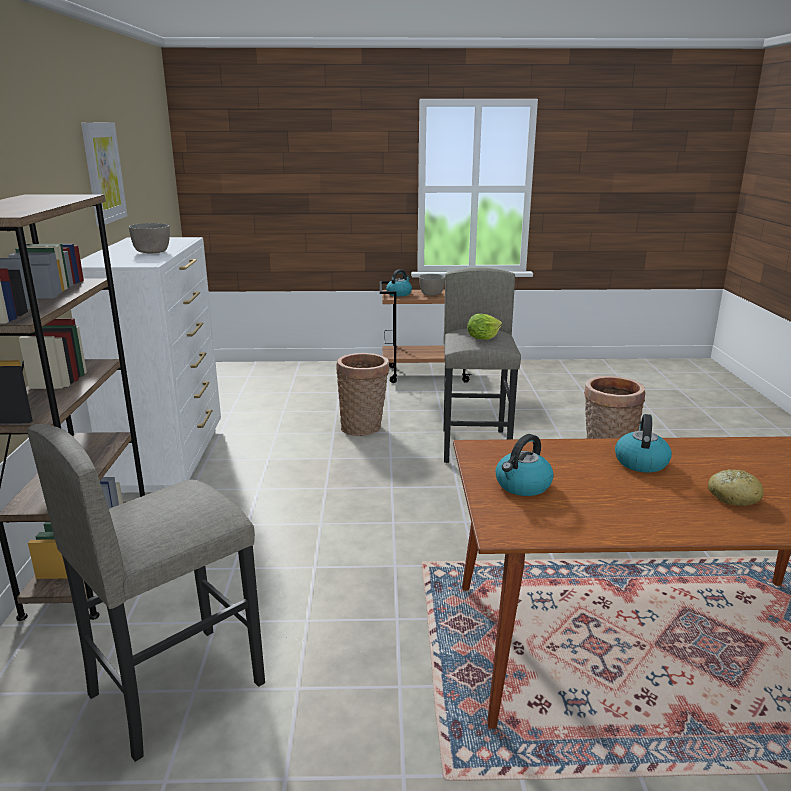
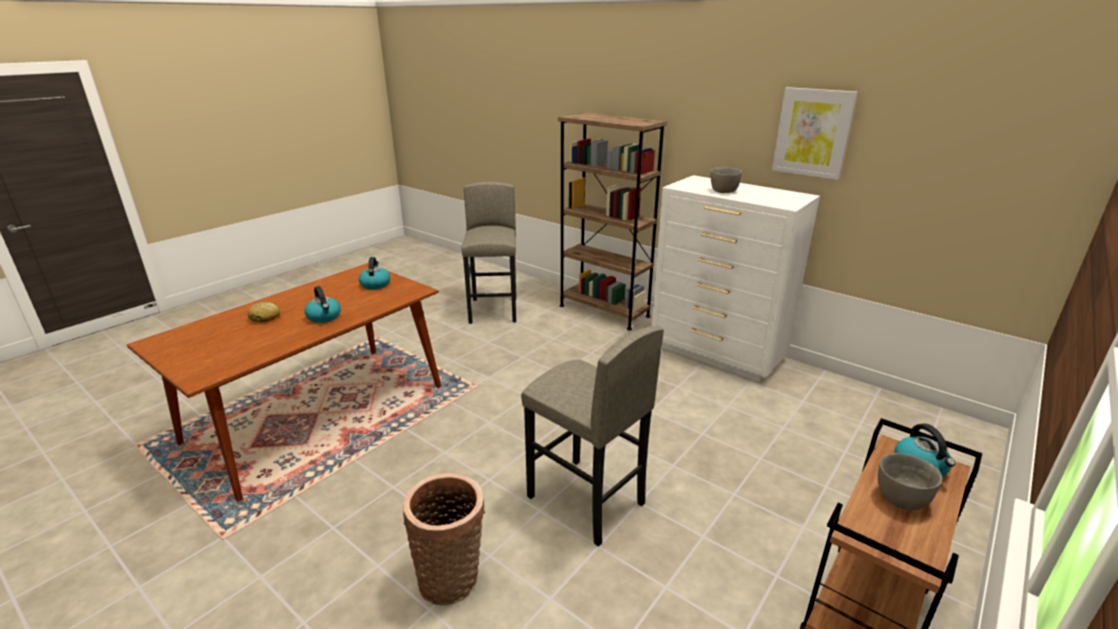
camera: 130 degrees right, 5 degrees up
basket [336,353,389,436] -> none
lettuce [467,314,502,340] -> none

